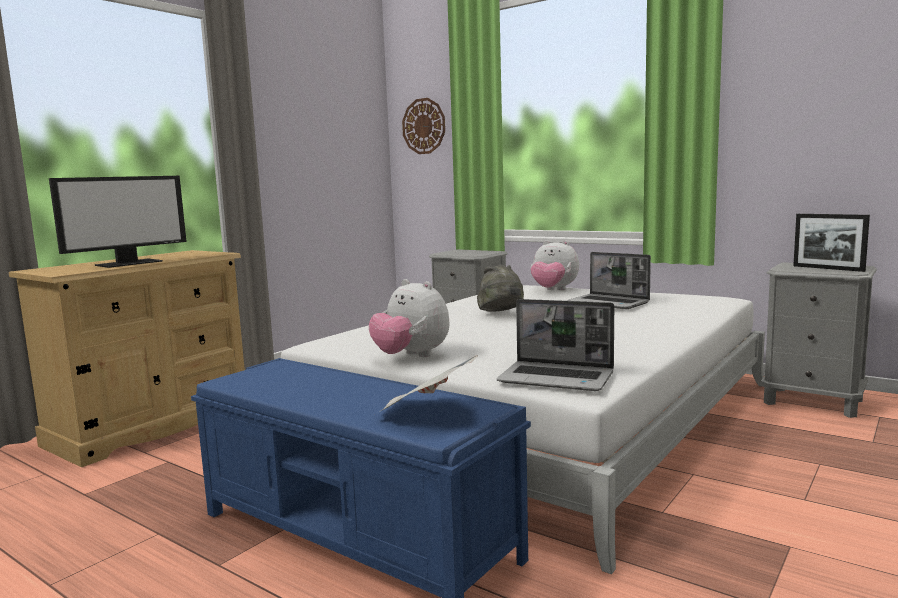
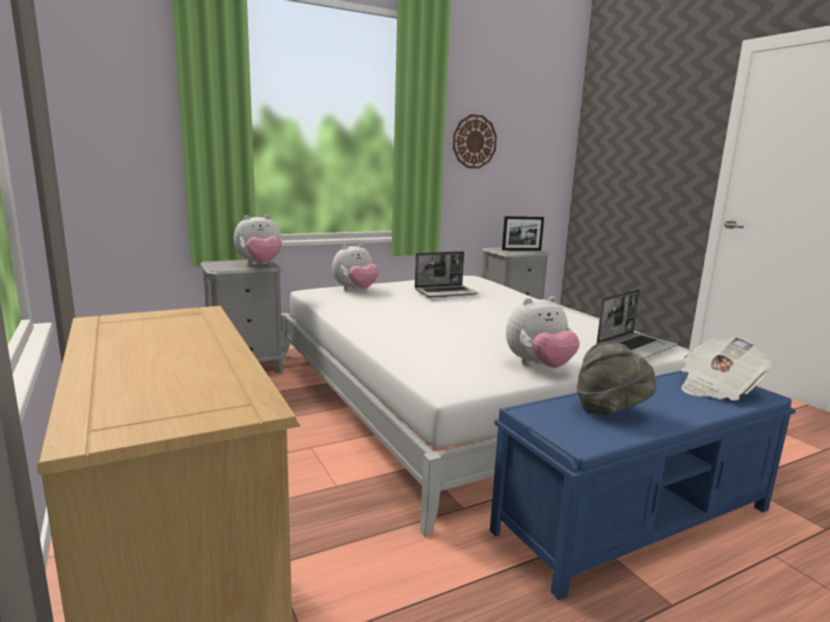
camera: 65 degrees left, 5 degrees up
monitor [49,176,187,268] -> none
wall clock [402,98,445,154] -> wall clock moved to [453,114,497,169]
grey hat [477,265,524,312] -> grey hat moved to [576,341,657,415]
none -> plush toy [234,215,282,265]

